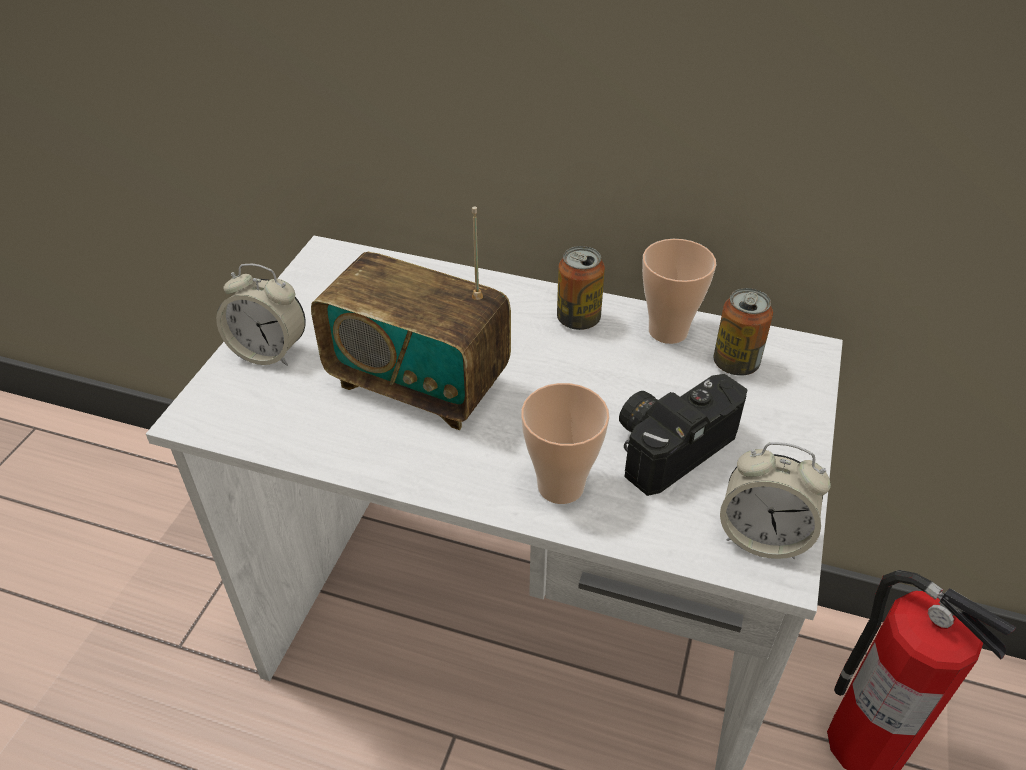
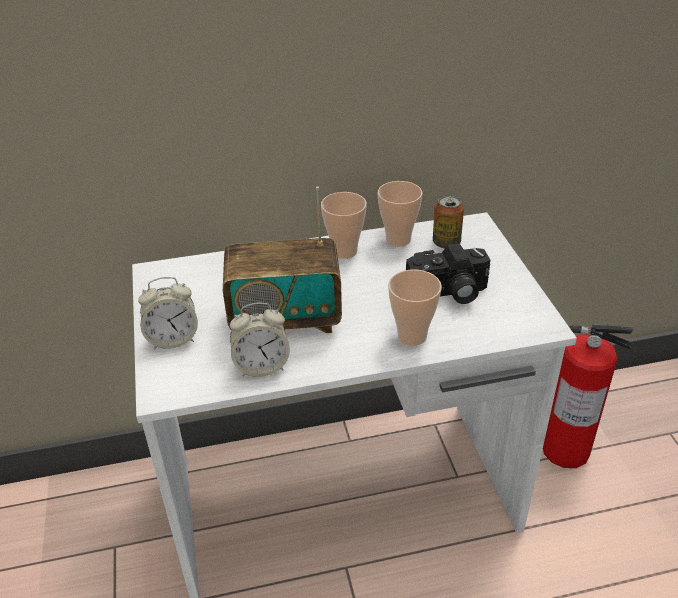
camera: 30 degrees left, 5 degrees down
can [557,246,605,330] -> cup [321,192,367,259]
camera [619,374,748,496] -> camera turned 120 degrees counterclockwise [406,243,490,304]
alarm clock [720,442,831,559] -> alarm clock moved to [230,303,290,377]

